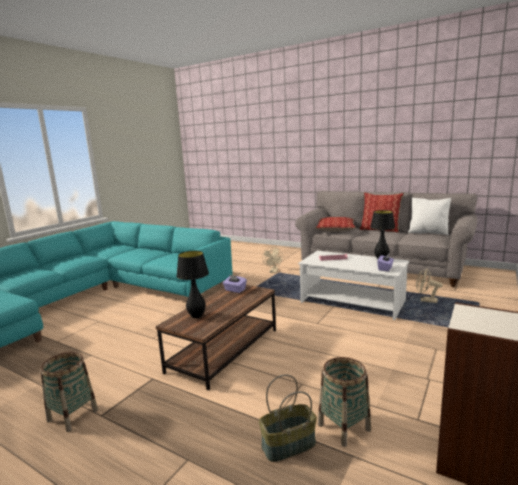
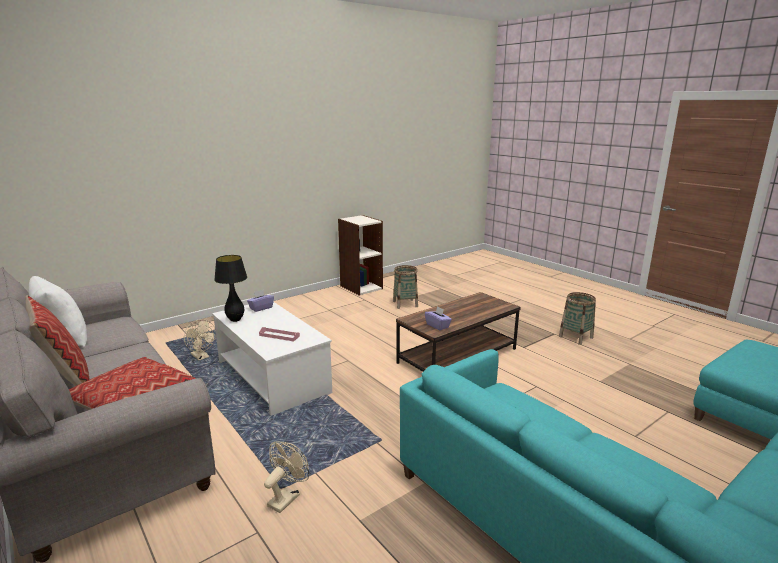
camera: 160 degrees left, 5 degrees up
black table lamp [176,251,209,318] -> none
basket [259,375,317,462] -> none

